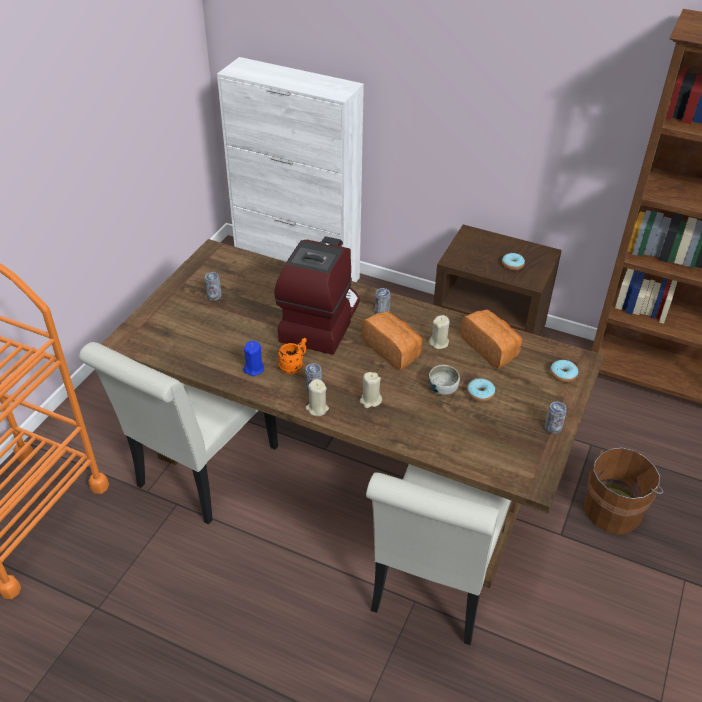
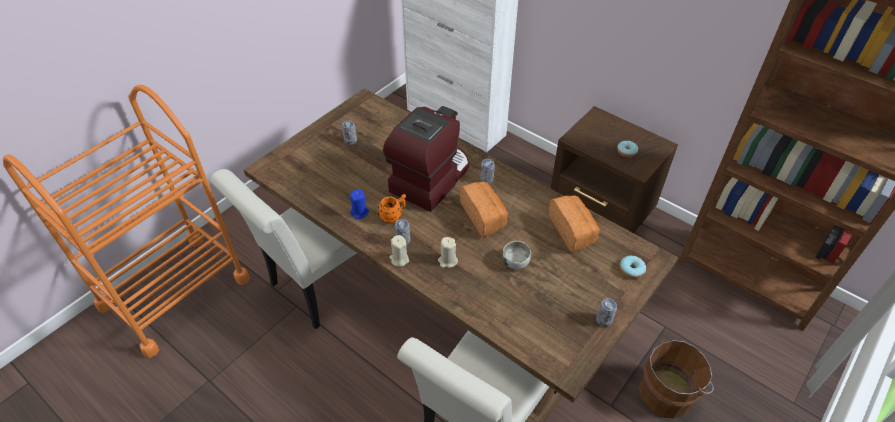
camera: 15 degrees right, 5 degrees up
beige candle [429,315,450,349] -> none
donut [467,378,495,402] -> none

